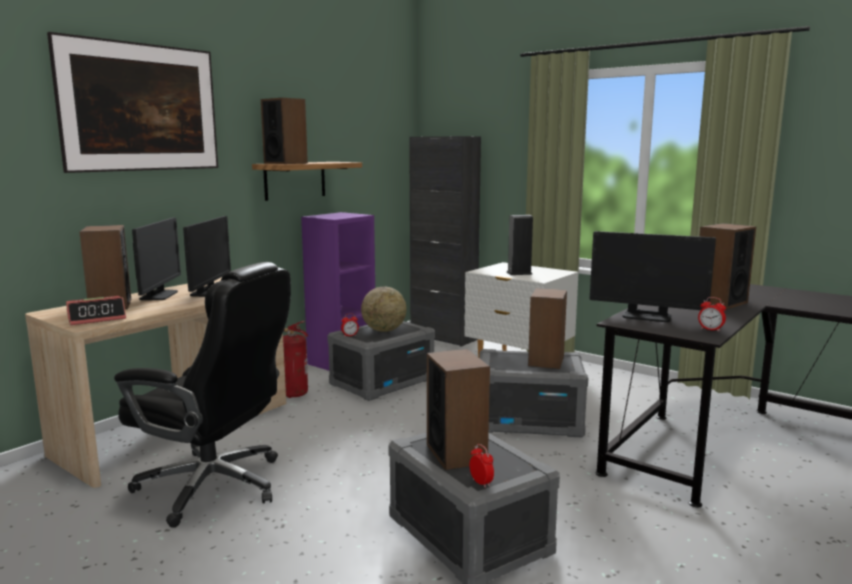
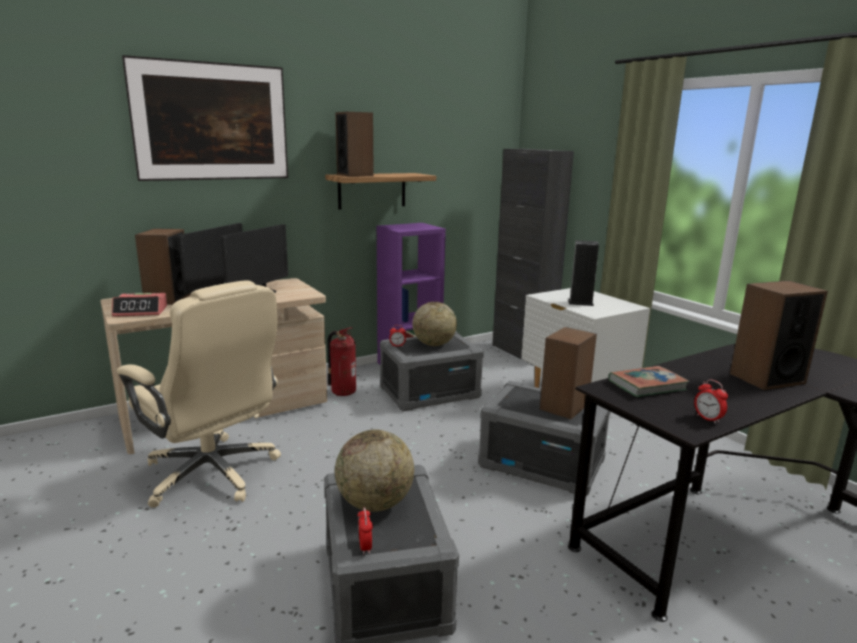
camera: 20 degrees right, 5 degrees up
black office chair [114,262,291,528] -> beige office chair [117,280,281,508]
speaker [427,349,490,470] -> globe [335,430,414,512]
monitor [590,231,716,322] -> book [608,366,689,397]

